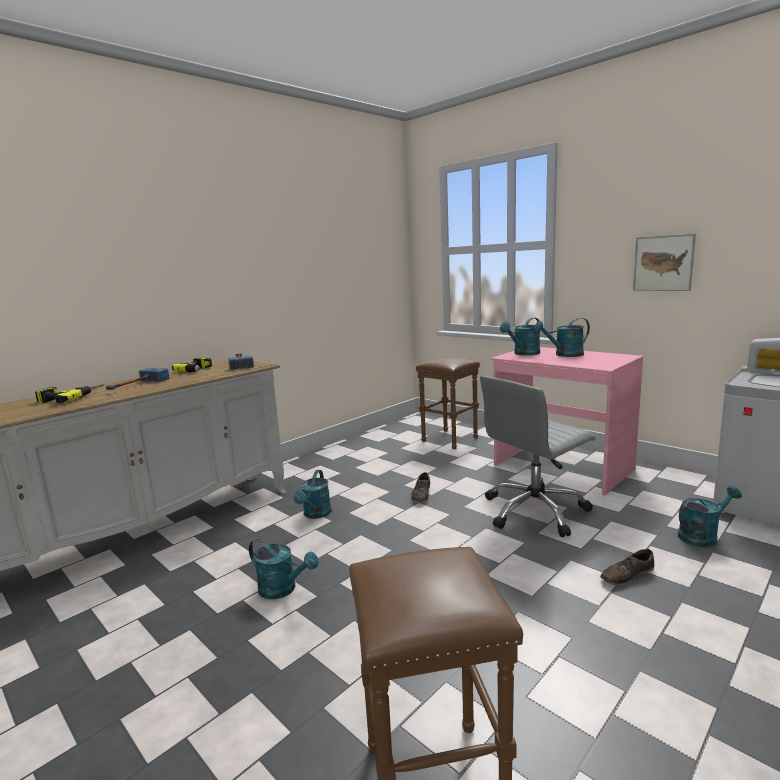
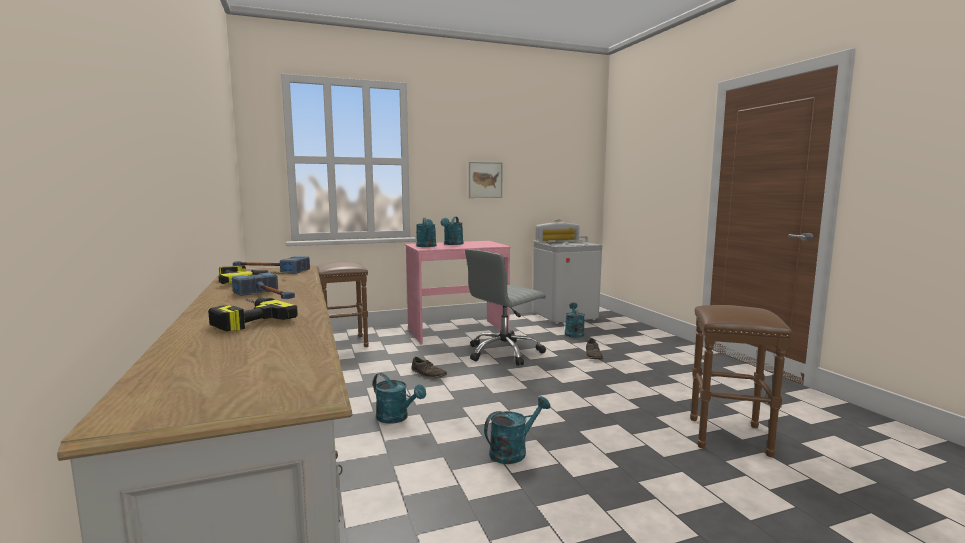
camera: 65 degrees left, 5 degrees down
grey office chair [480,376,596,537] -> grey office chair turned 60 degrees clockwise [465,249,546,366]

